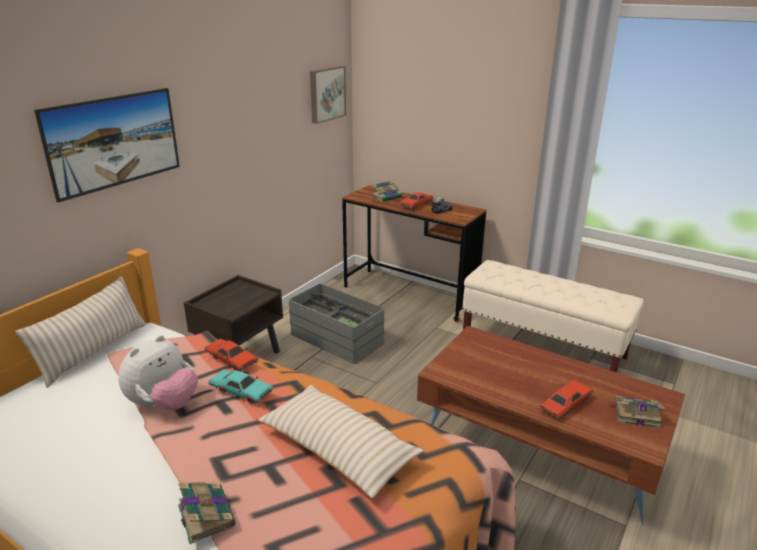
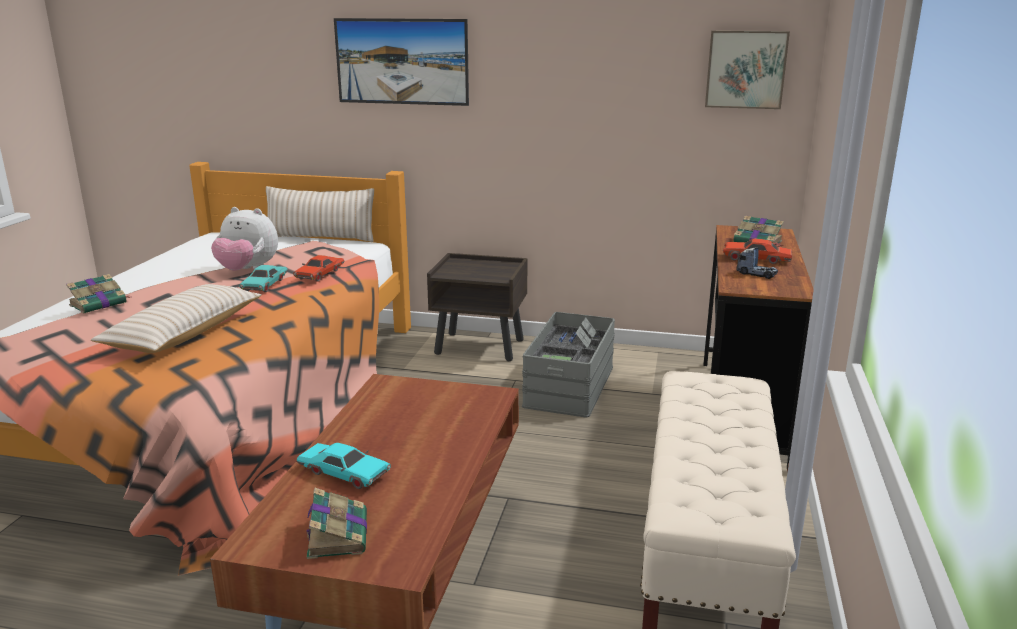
camera: 70 degrees right, 5 degrees down
red toy car [539,380,594,419] -> turquoise toy car [297,443,391,489]

